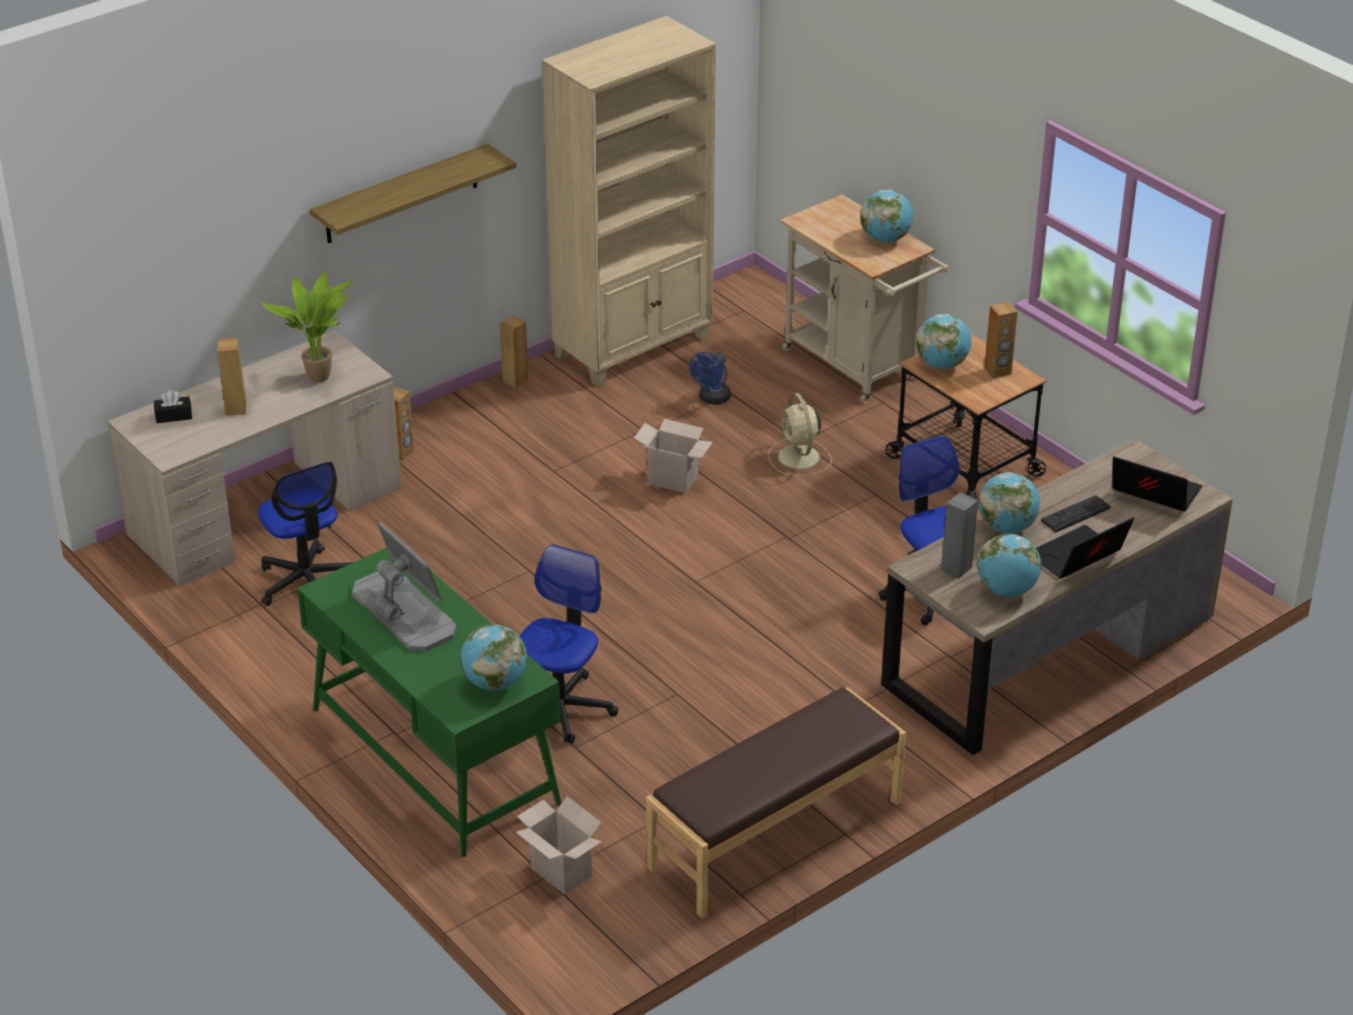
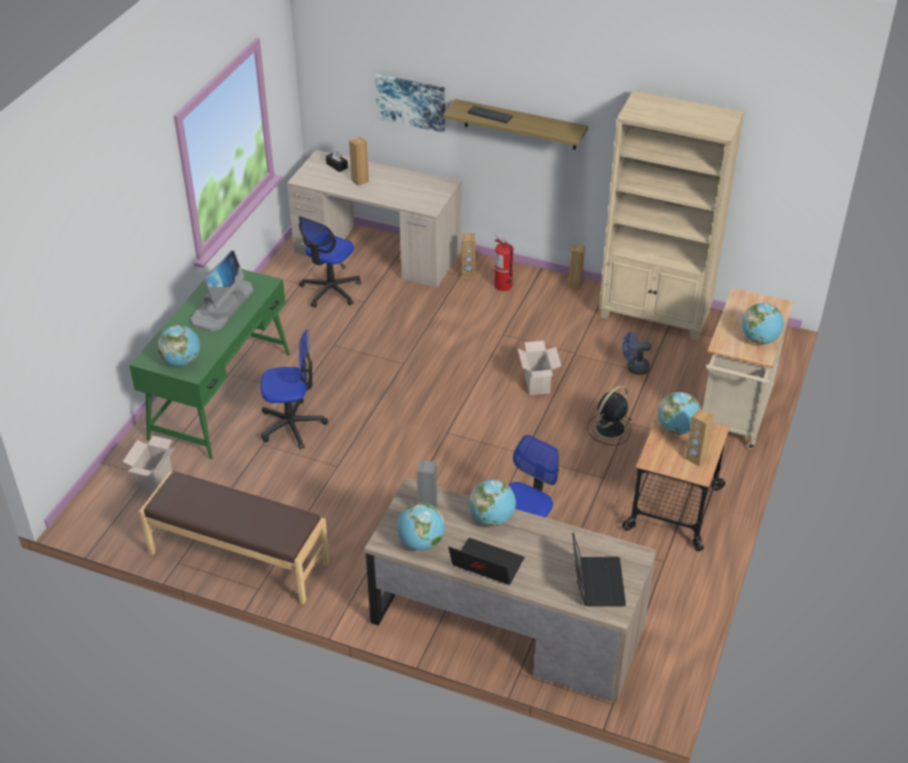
camera: 60 degrees right, 5 degrees up
potted plant [261,271,353,383] -> none
beige fan [769,393,832,476] -> black fan [587,386,632,446]
keyboard [1041,495,1111,532] -> keyboard moved to [468,105,513,123]
none -> picture [375,74,445,133]
none -> fire extinguisher [494,233,514,291]

